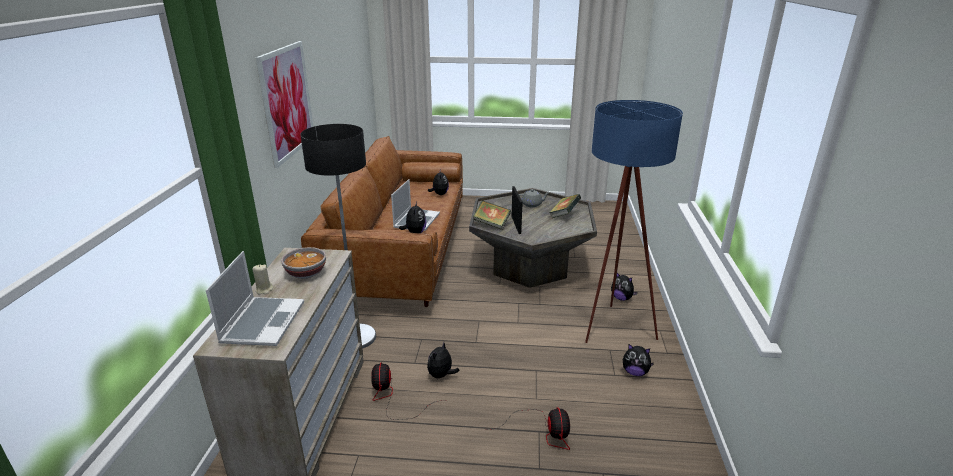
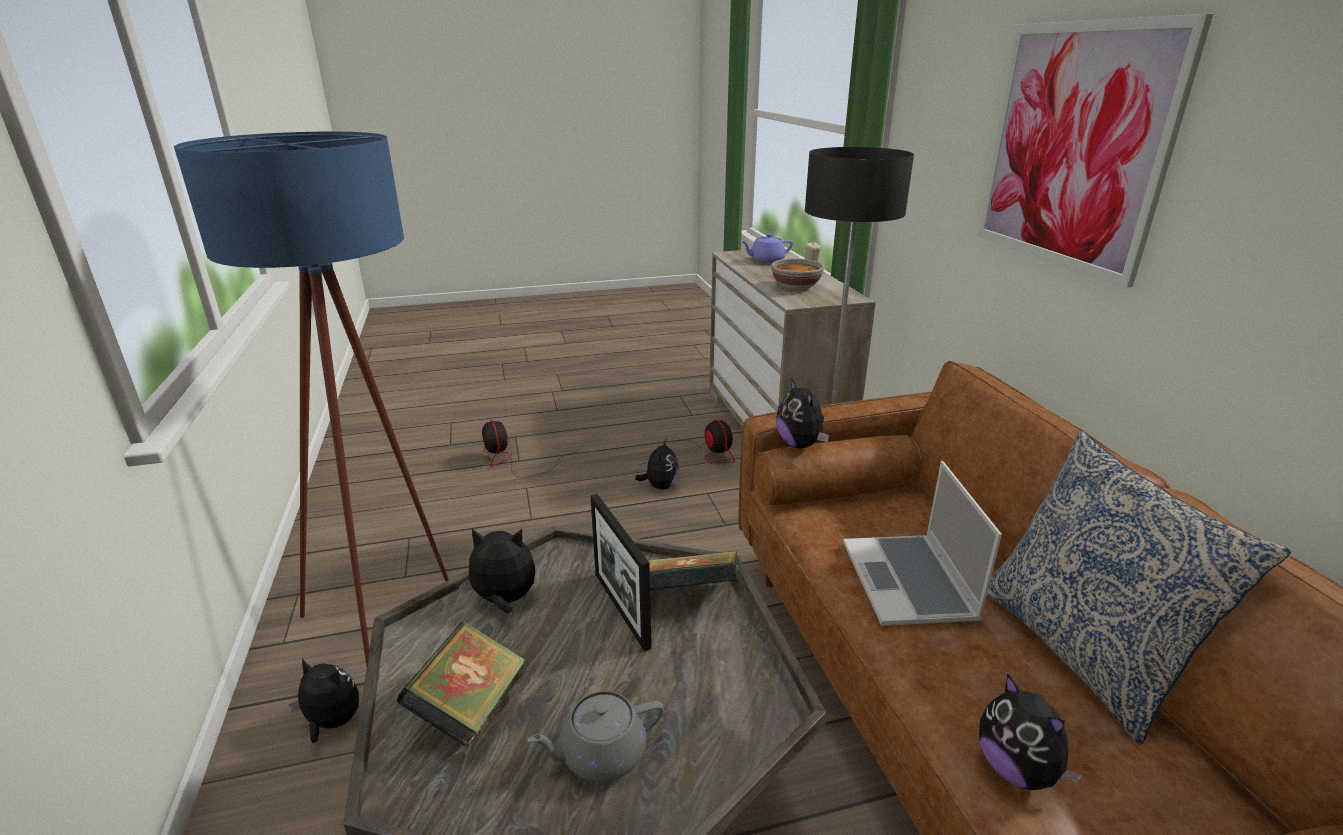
camera: 160 degrees right, 0 degrees up
laptop [206,251,304,346] -> purple teapot [741,233,793,264]
plush toy [623,344,654,376] -> plush toy moved to [458,529,535,613]
none -> pillow [987,431,1291,744]

